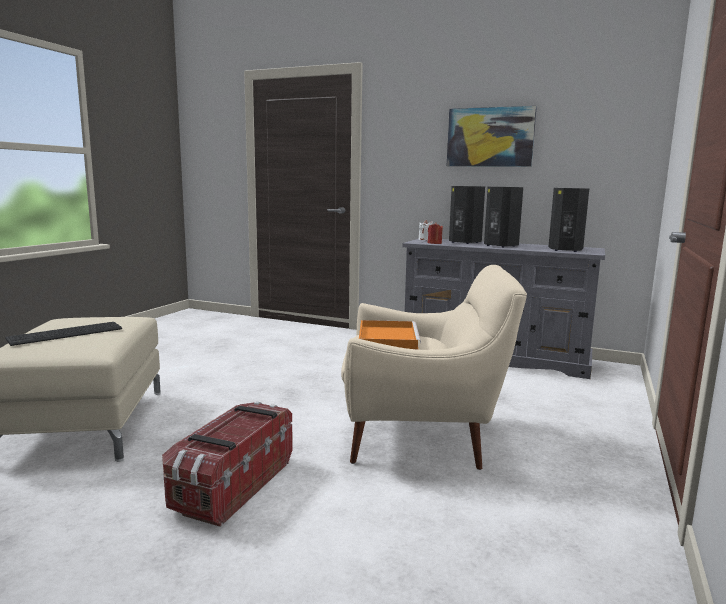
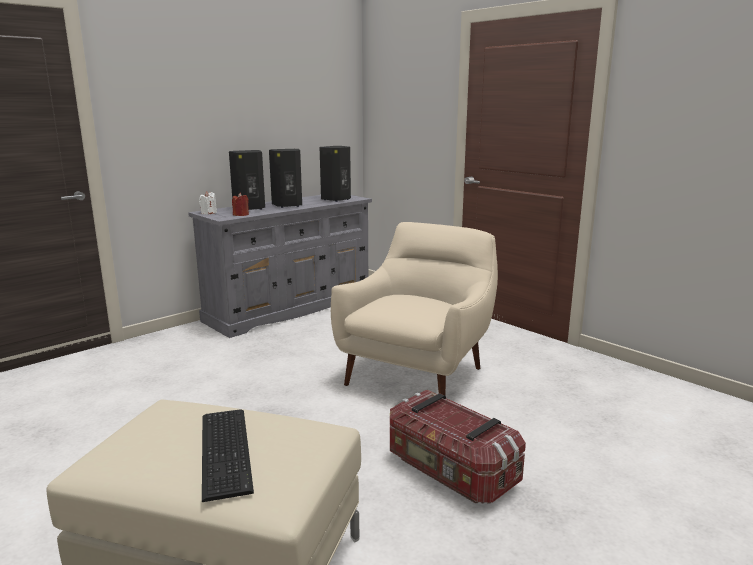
camera: 65 degrees left, 5 degrees up
orange tray [359,320,421,350] -> none
picture [447,106,537,167] -> none

